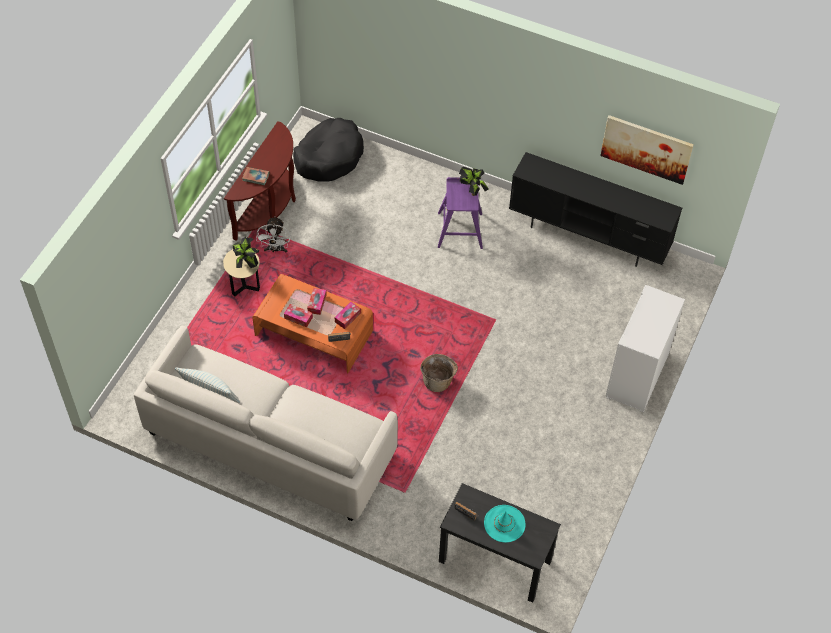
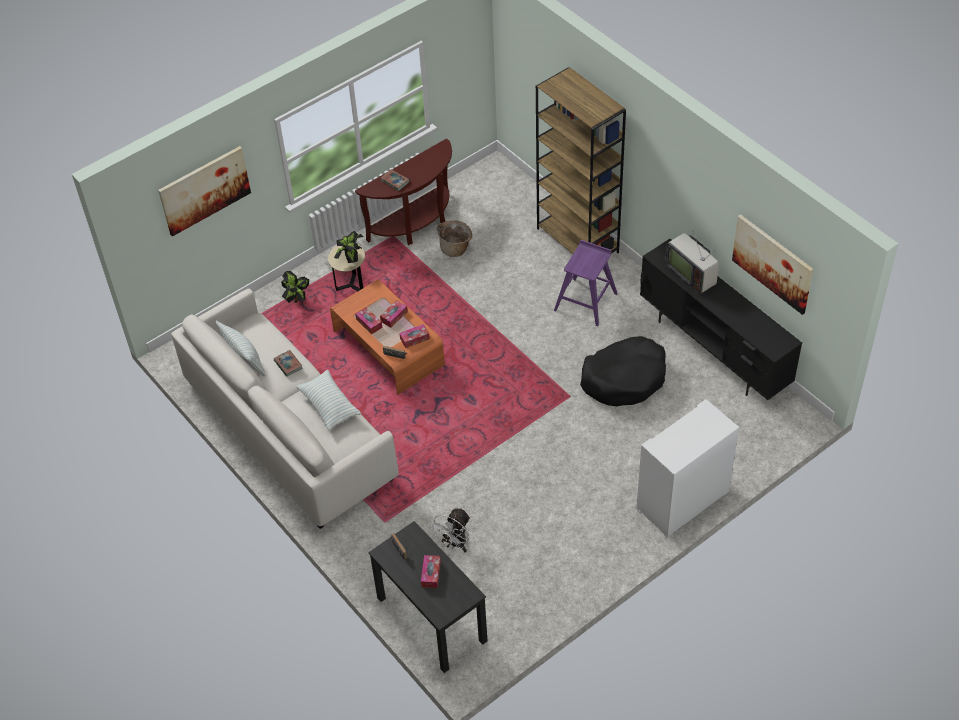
camera: 30 degrees right, 5 degrees down
white fan [256,217,291,253] -> white fan moved to [430,508,470,552]
black dog bed [293,118,364,182] -> black dog bed moved to [580,336,666,406]
basket [420,354,458,392] -> basket moved to [437,220,472,257]
potted plant [459,167,489,196] -> potted plant moved to [281,271,309,303]
turquoise hat [484,505,526,542] -> tissue box [421,555,441,588]
none -> picture [158,146,251,236]
none -> book [274,350,302,376]
none -> pillow [296,370,361,430]
none -> brown bookcase [536,67,626,254]
none -> television [665,232,719,294]

